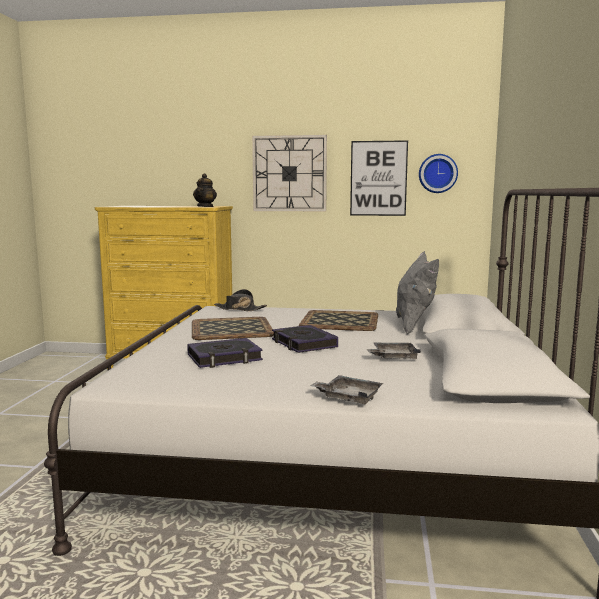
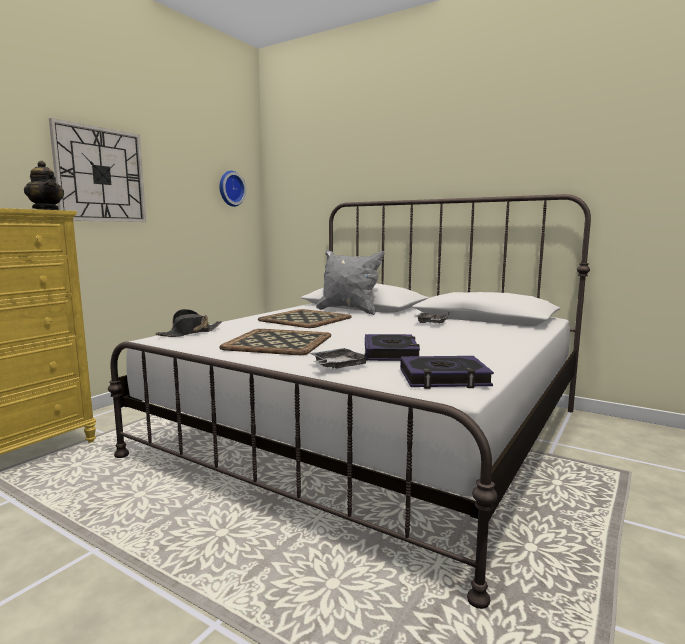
camera: 65 degrees left, 0 degrees up
book [272,325,338,353] -> book moved to [400,356,494,389]
grey tray [310,375,383,404] -> grey tray moved to [309,348,371,369]
picture [350,140,408,216] -> none

